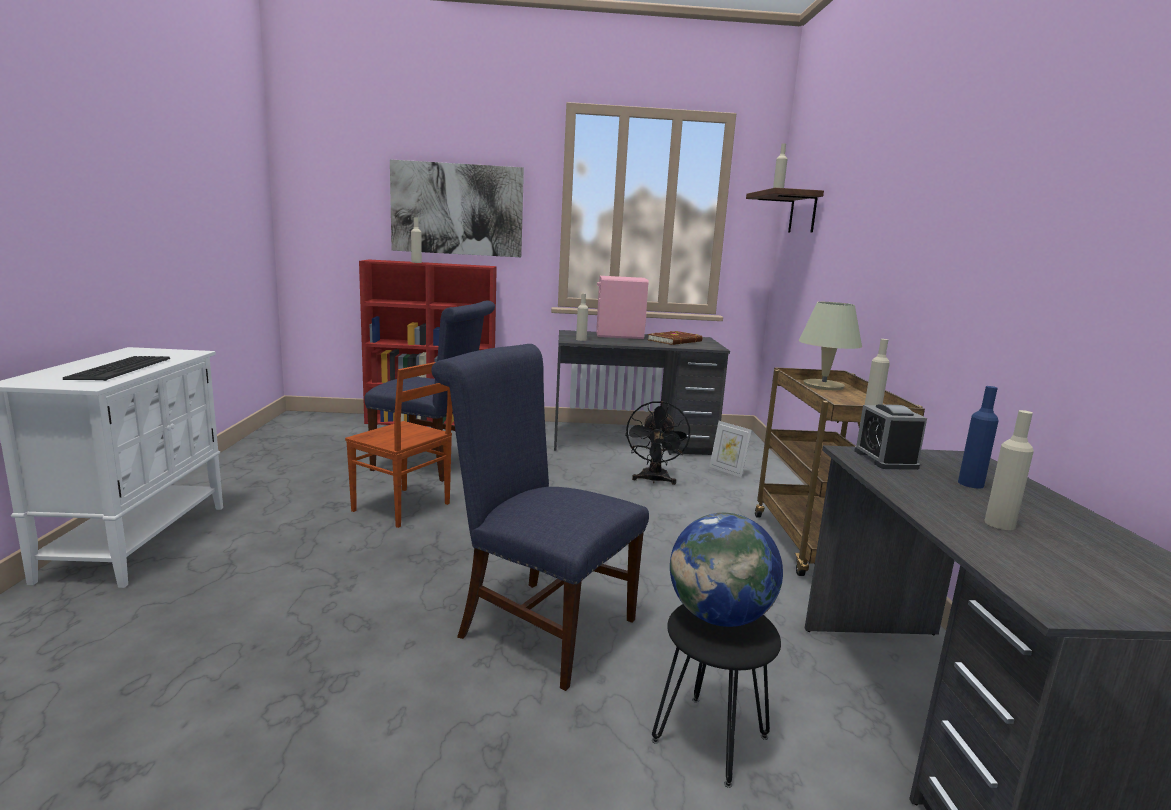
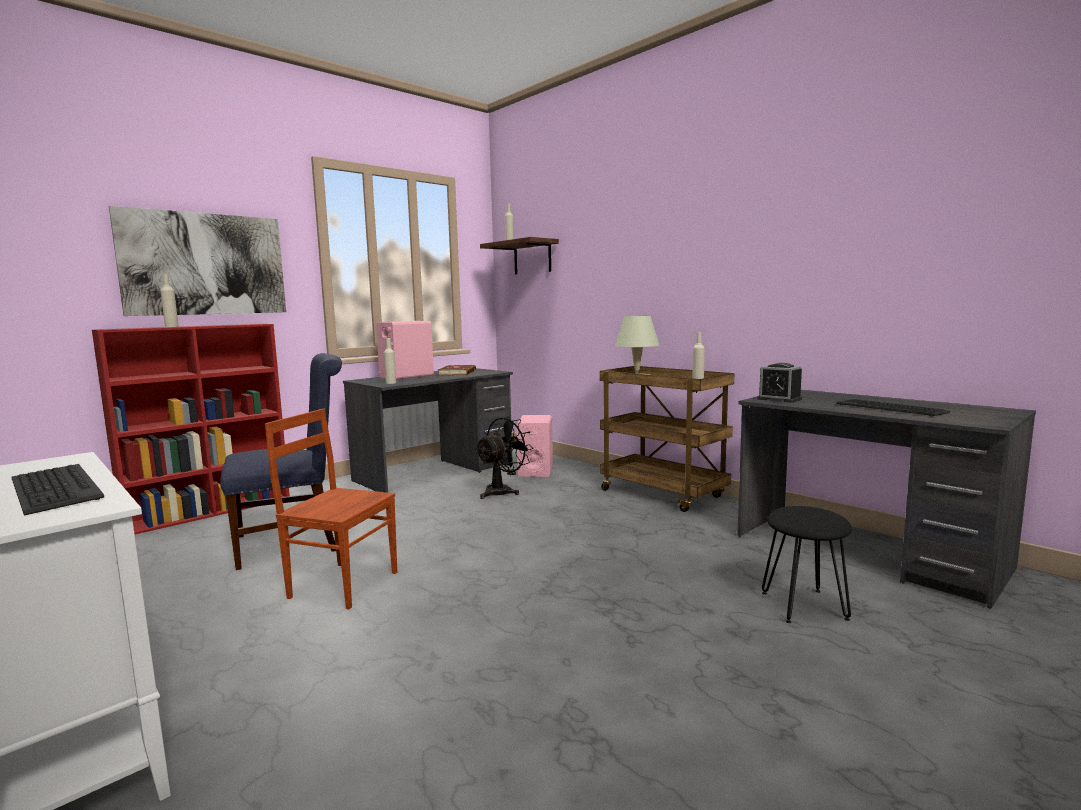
camera: 40 degrees left, 5 degrees down
brown chair [345,362,453,528] -> brown chair turned 150 degrees counterclockwise [265,409,397,609]
blue chair [431,344,649,691] -> none
black fan [625,401,690,485] -> black fan turned 105 degrees counterclockwise [475,416,534,499]
globe [670,513,783,627] -> none
picture frame [709,421,752,478] -> pink speaker [516,415,553,477]
blue bottle [958,386,999,489] -> none
beige bottle [984,410,1034,530] -> keyboard [836,399,950,417]

